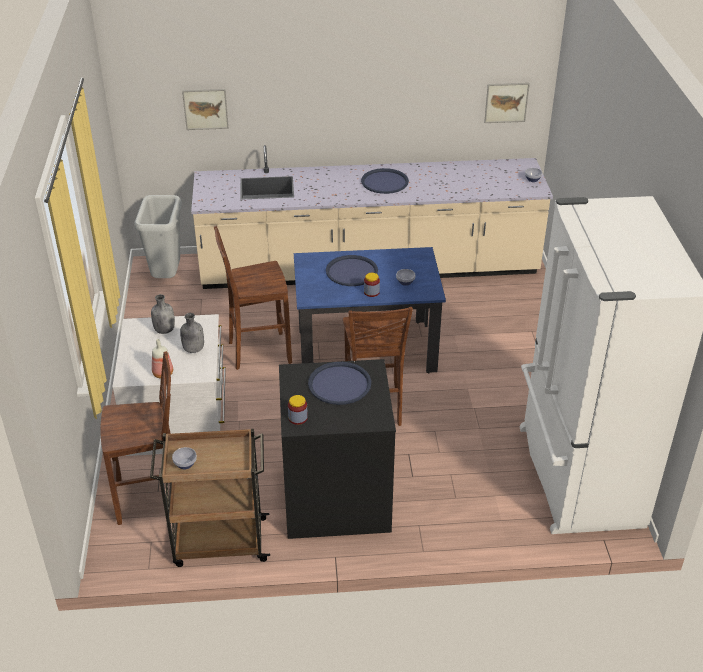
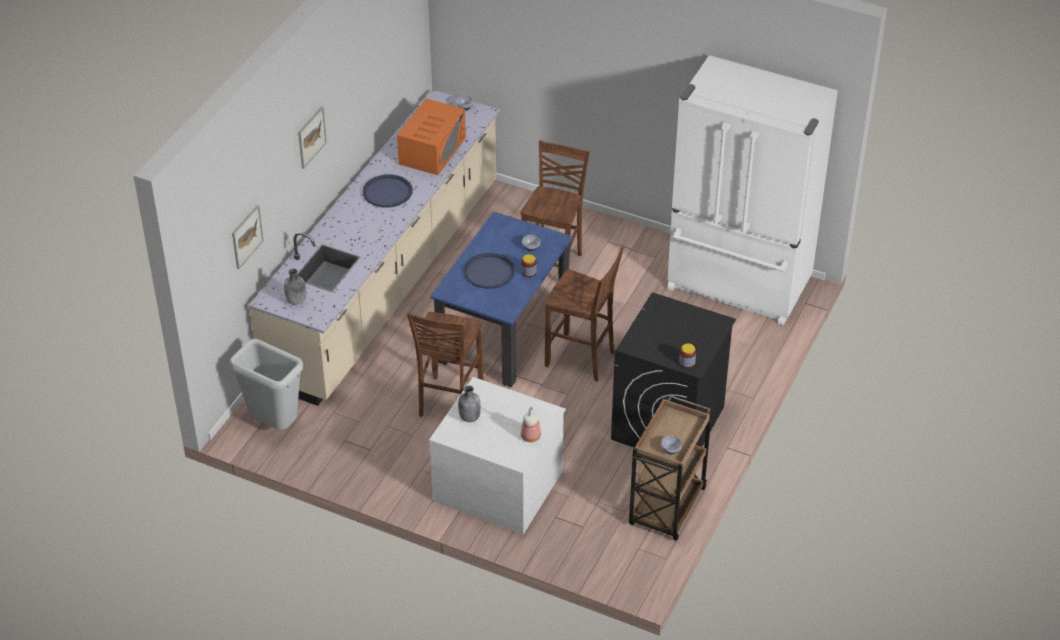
camera: 60 degrees left, 5 degrees up
brown stool [100,351,171,525] -> brown stool moved to [520,140,590,267]
grey bottle [180,313,204,353] -> grey bottle moved to [284,268,306,305]
blue tray [308,362,371,405] -> none
picture [484,83,530,123] -> picture moved to [298,106,327,169]
none -> orange microwave [397,99,466,175]

